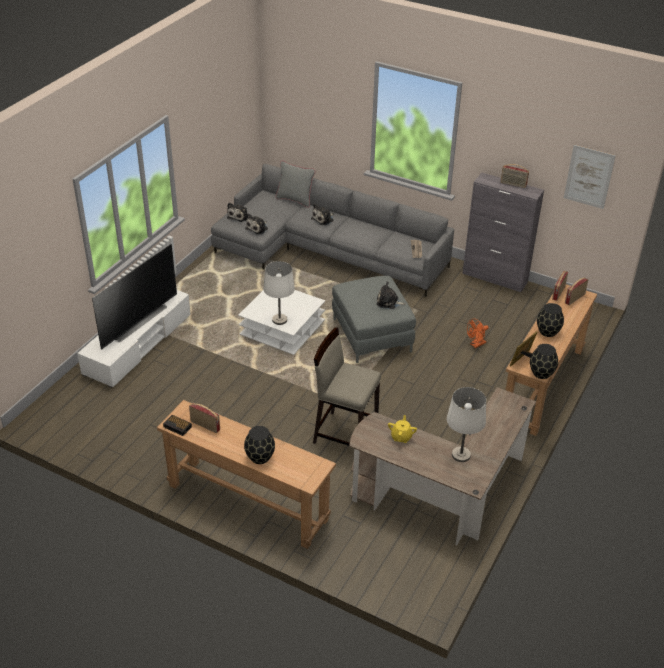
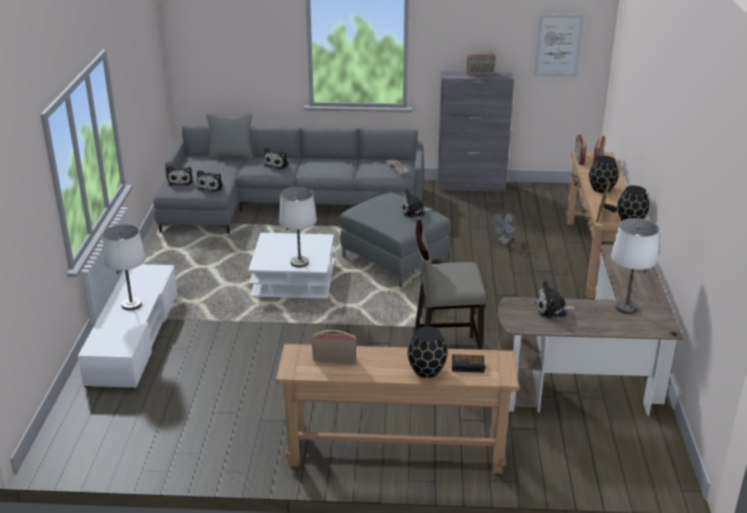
camera: 25 degrees left, 10 degrees down
television [92,244,177,350] -> white table lamp [103,224,146,310]
alarm clock [163,415,192,436] -> alarm clock moved to [452,354,486,373]
yellow teapot [388,415,417,443] -> plush toy [535,281,576,319]
orange fan [467,319,488,348] -> grey fan [491,211,517,245]

